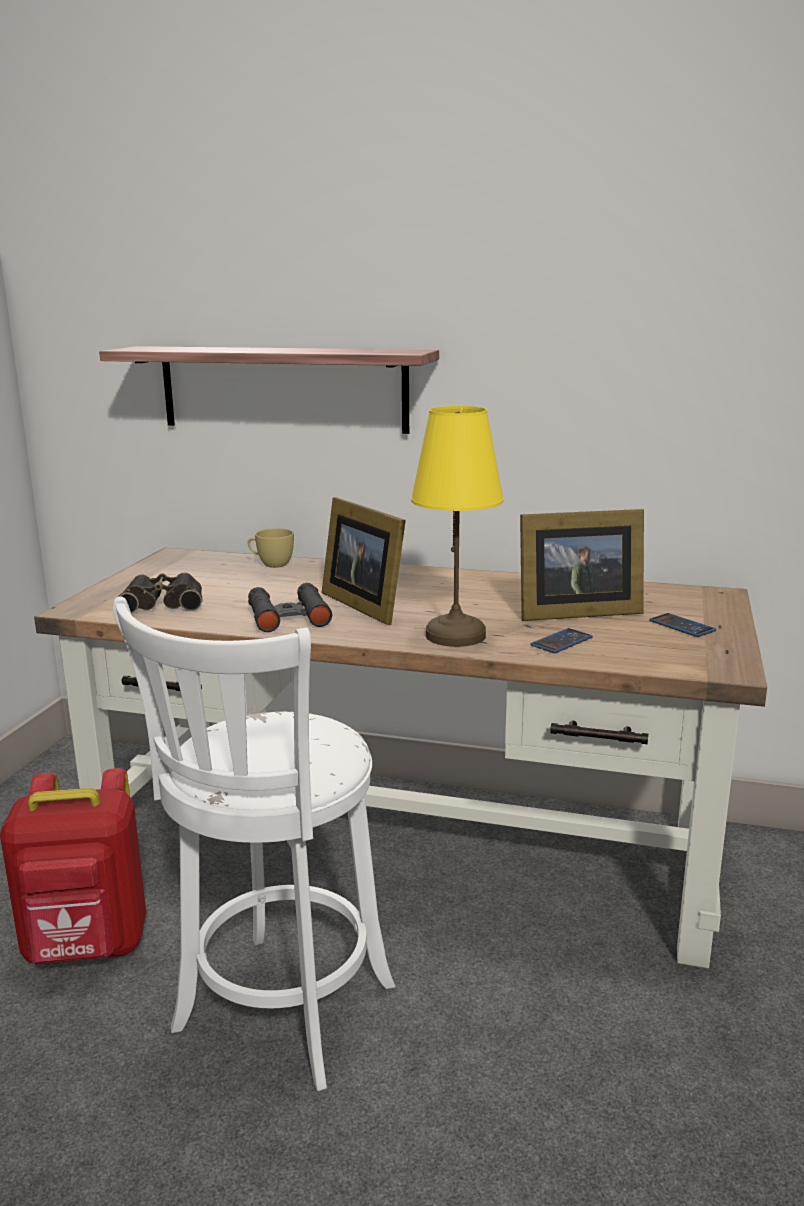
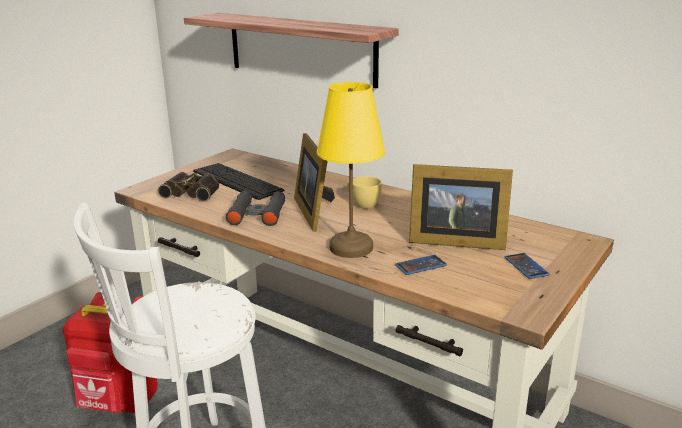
camera: 20 degrees right, 5 degrees up
yellow cup [248,528,294,568] -> yellow cup moved to [347,176,382,209]
none -> keyboard [193,163,284,200]

